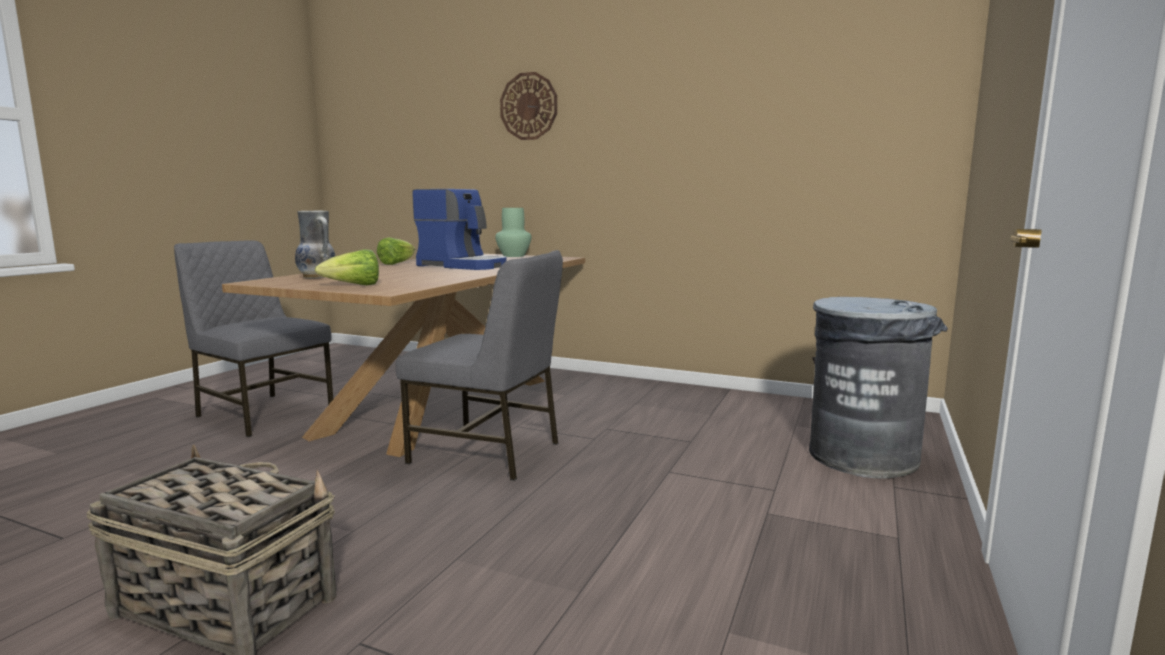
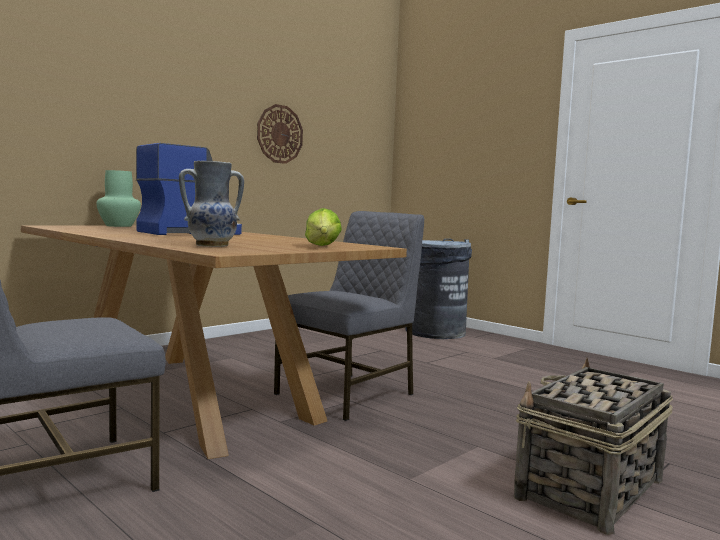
camera: 70 degrees left, 5 degrees down
lettuce [377,237,415,265] -> none
wall clock [500,72,557,140] -> wall clock moved to [257,104,303,164]

